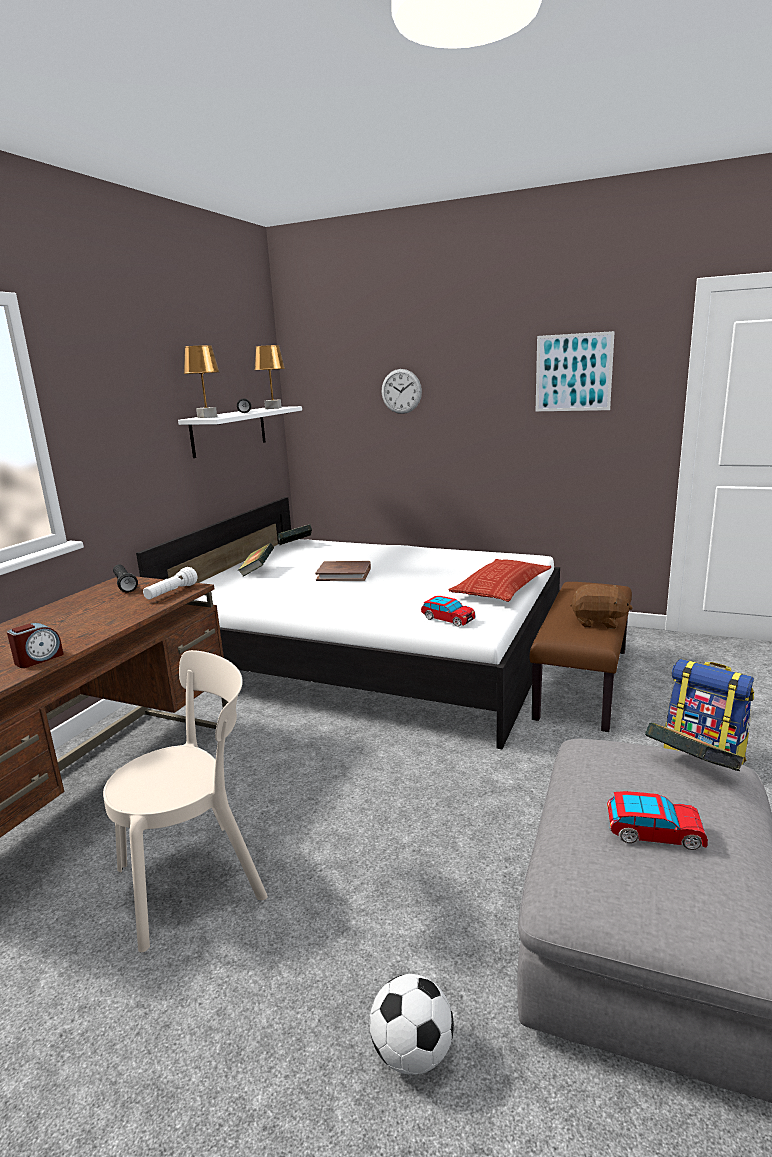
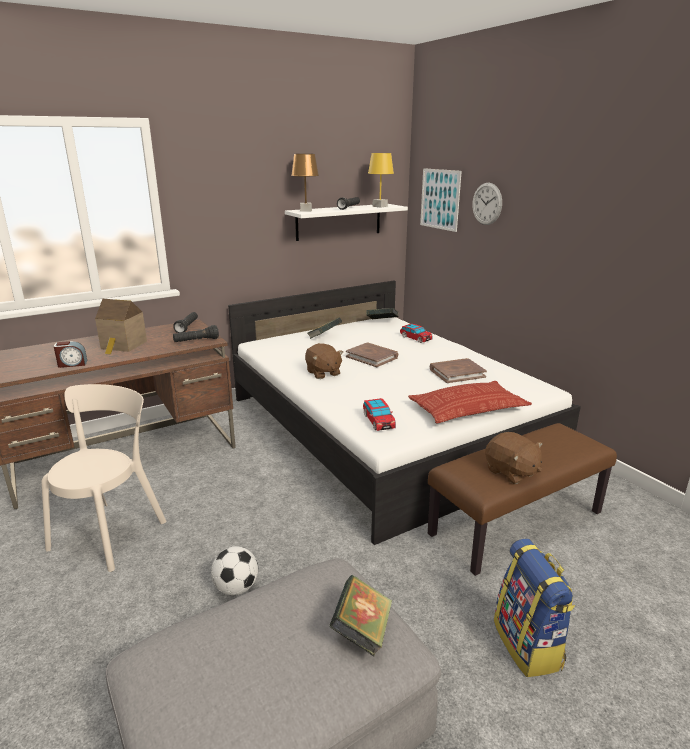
camera: 35 degrees right, 5 degrees up
beige chair [103,650,268,952] -> beige chair turned 75 degrees counterclockwise [41,384,167,572]
white flashlight [143,567,197,600] -> black flashlight [173,325,219,342]
brown table lamp [254,345,285,409] -> yellow table lamp [368,153,394,207]
football [370,974,454,1075] -> football moved to [211,546,258,595]
picture [536,331,615,411] -> picture moved to [420,168,462,232]
toy car [607,791,708,850] -> toy car moved to [400,324,433,343]
none -> toy house [95,299,147,355]
none -> brown plush toy [305,343,343,379]
none -> brown book [430,358,487,383]

